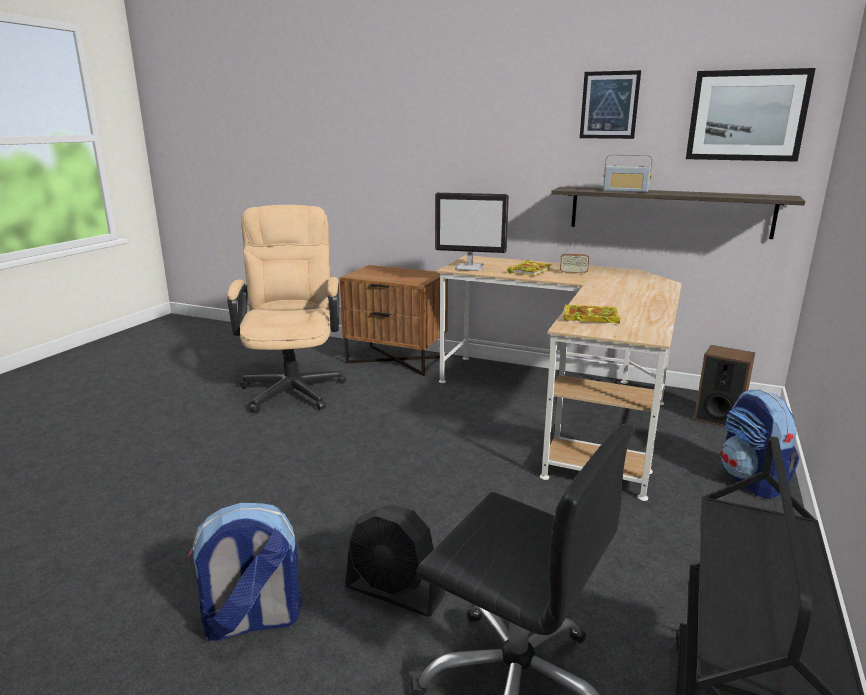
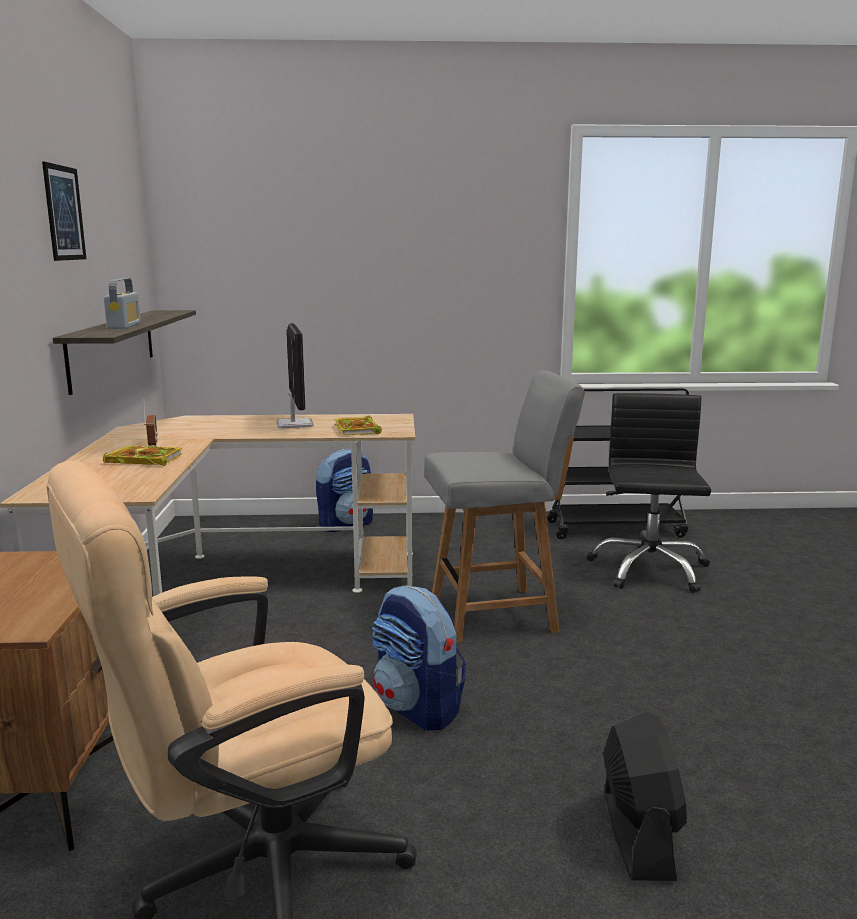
camera: 115 degrees left, 5 degrees down
backpack [187,503,302,641] -> backpack moved to [372,585,466,731]
black fan [345,505,445,617] -> black fan moved to [603,712,687,881]
monitor [435,193,509,271] -> monitor moved to [277,323,314,429]
picture [686,68,816,162] -> none
speaker [694,345,755,428] -> none
none -> grey chair [424,370,585,643]

